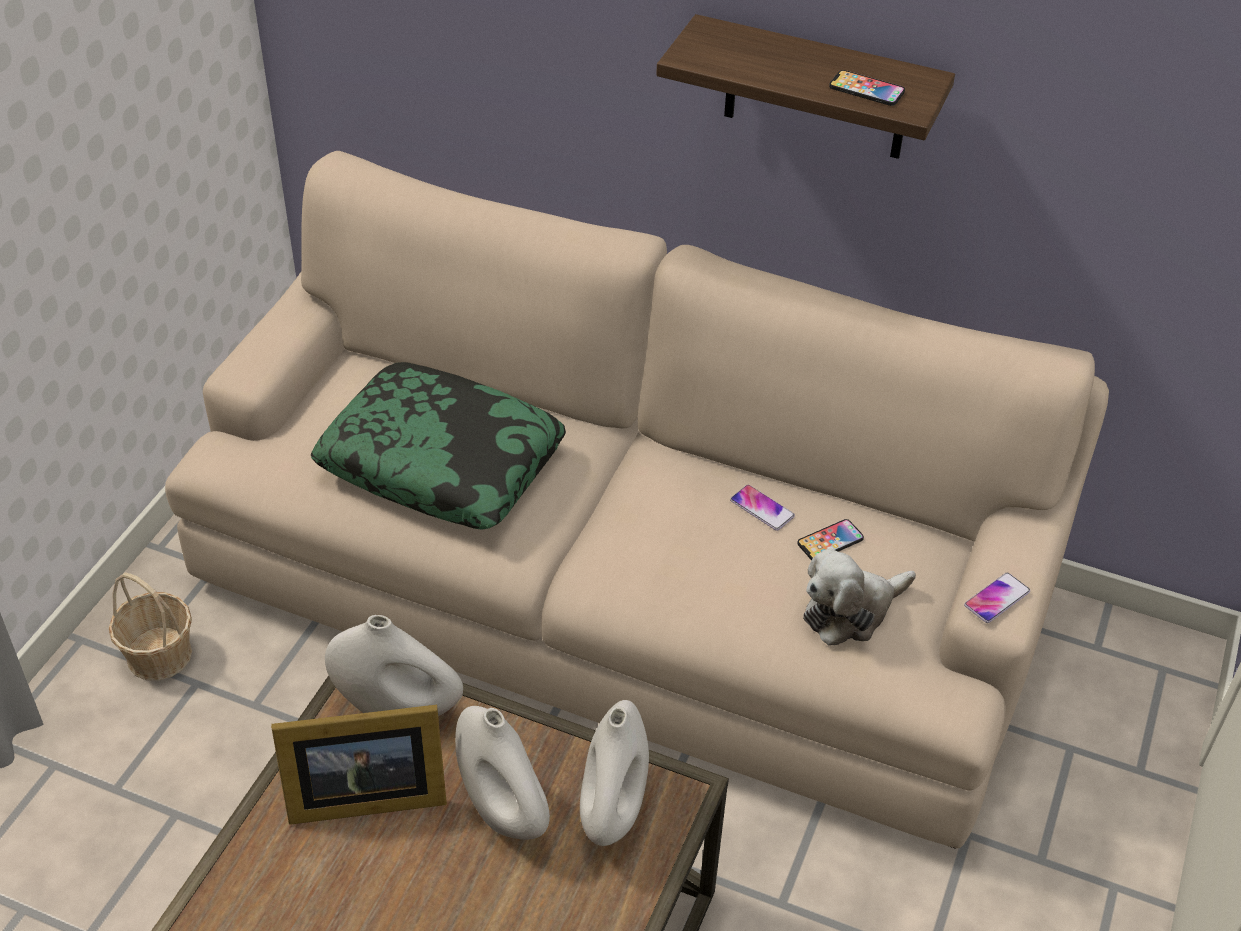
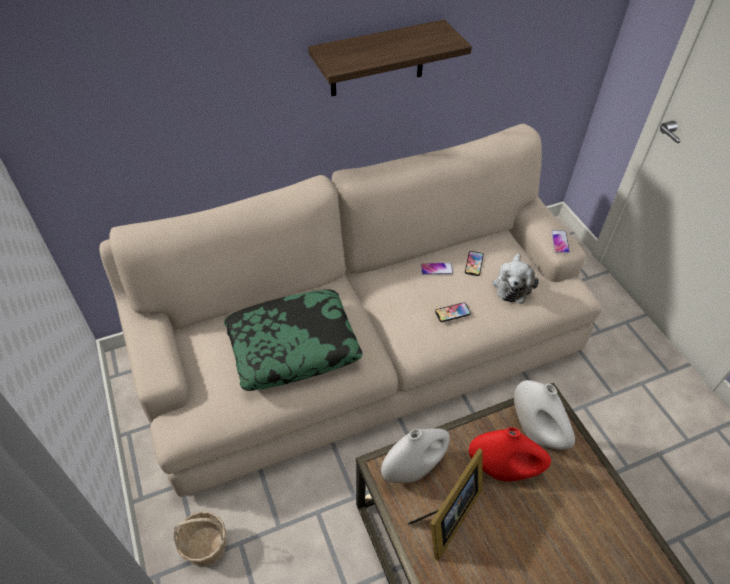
camera: 45 degrees left, 5 degrees up
white vase [455,706,550,840] -> red vase [469,427,551,481]
phone [829,70,905,106] -> phone moved to [435,303,471,322]

